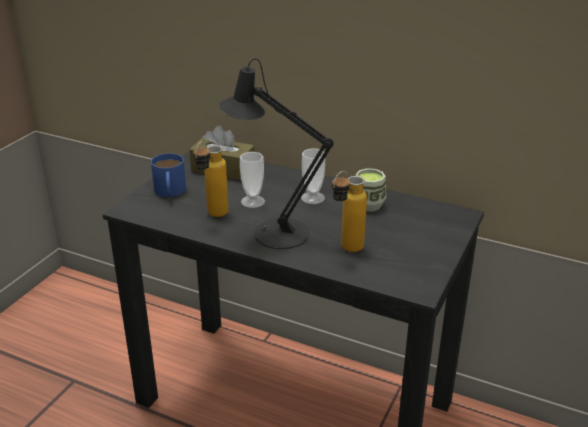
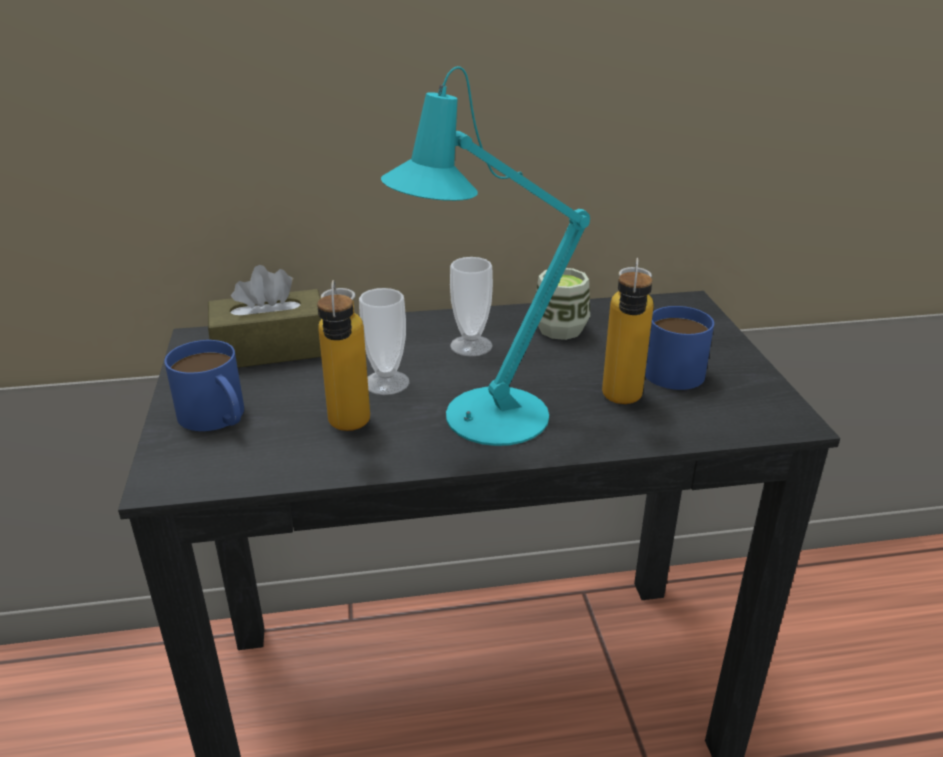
camera: 35 degrees left, 0 degrees up
black table lamp [219,58,334,249] -> turquoise table lamp [381,66,590,446]
none -> blue mug [645,306,714,390]

